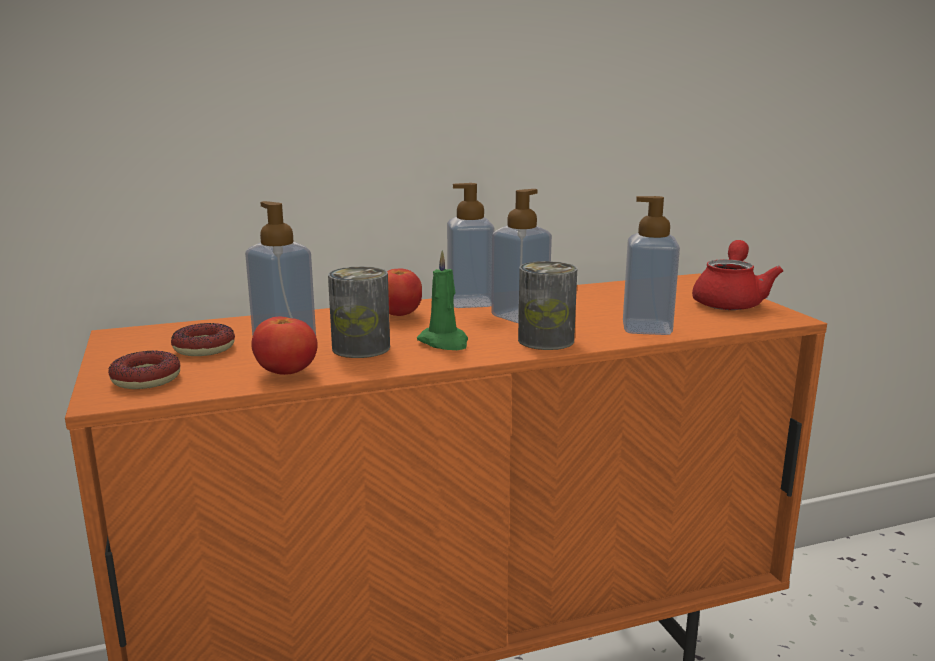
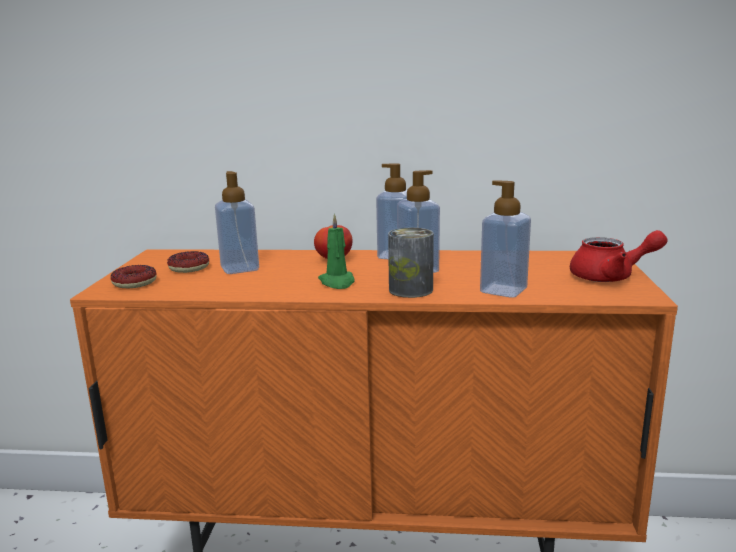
camera: 25 degrees right, 0 degrees up
tomato [251,317,317,375] -> none
can [328,266,390,358] -> none
red teapot [692,240,784,310] -> red teapot turned 45 degrees clockwise [570,230,668,282]

